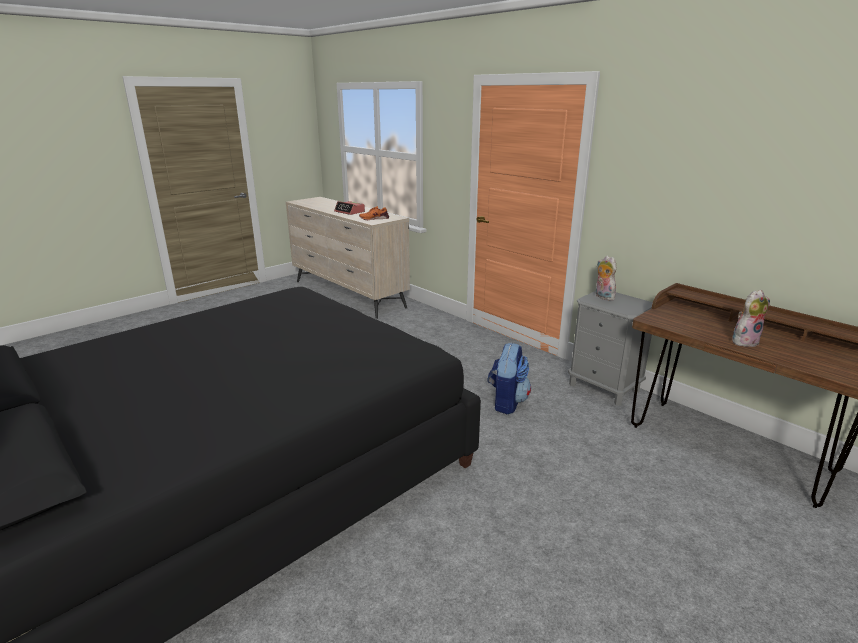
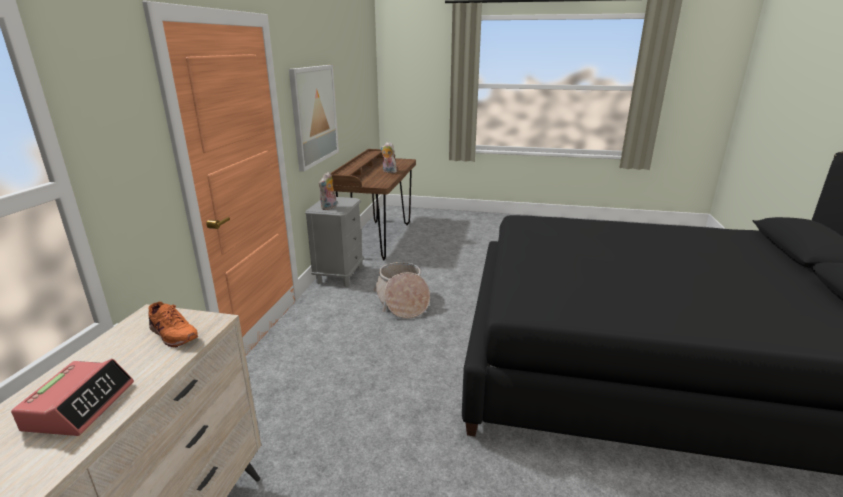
camera: 125 degrees left, 0 degrees up
backpack [487,342,531,414] -> basket [374,262,430,319]
none -> picture [289,65,339,172]

